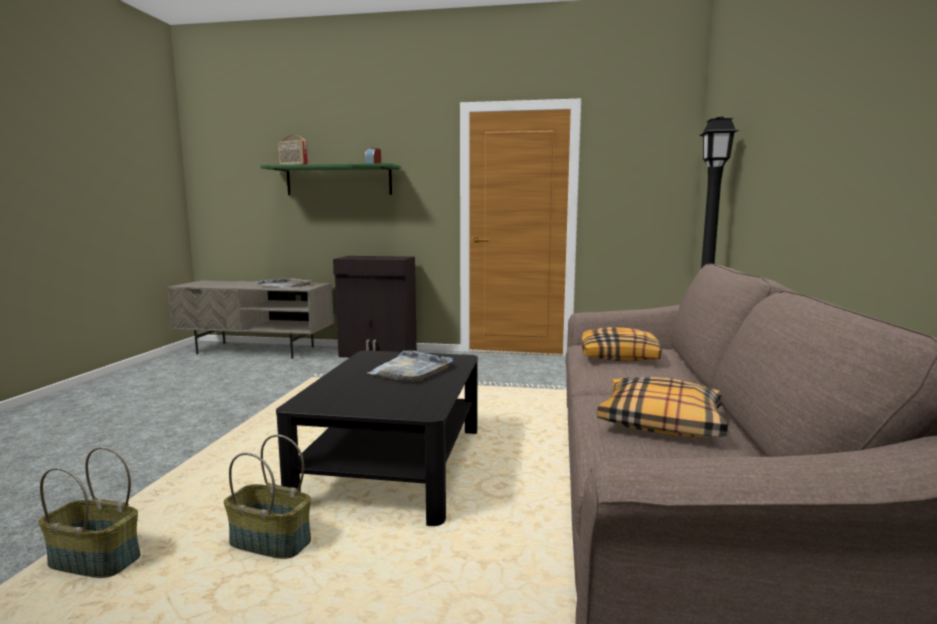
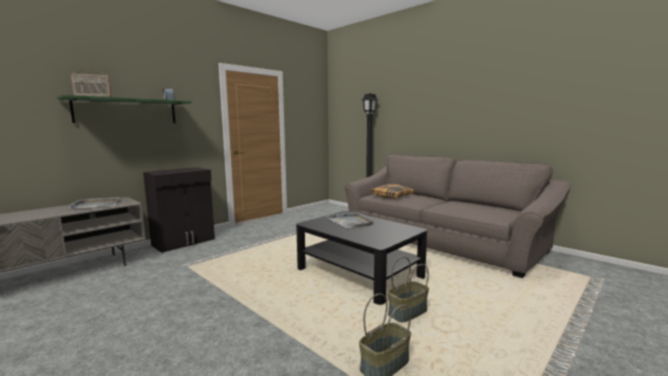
camera: 55 degrees left, 0 degrees up
pillow [597,377,728,437] -> none

